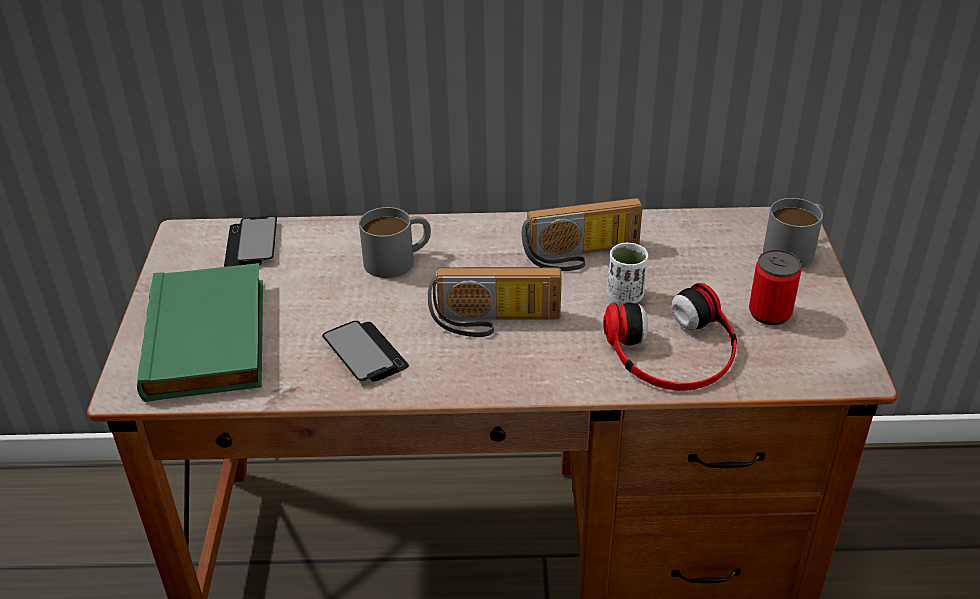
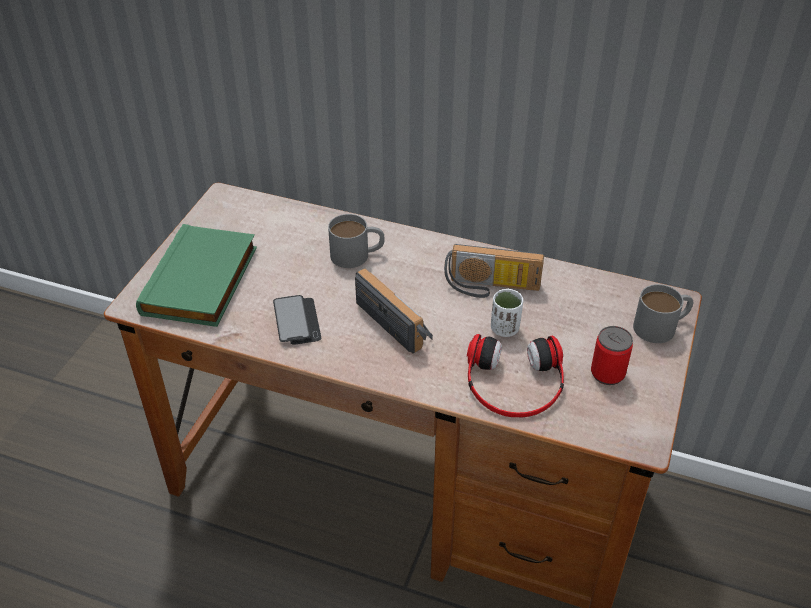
camera: 20 degrees right, 5 degrees up
phone [224,216,277,267] -> none
radio [428,267,562,337] -> radio turned 150 degrees counterclockwise [355,268,433,353]

